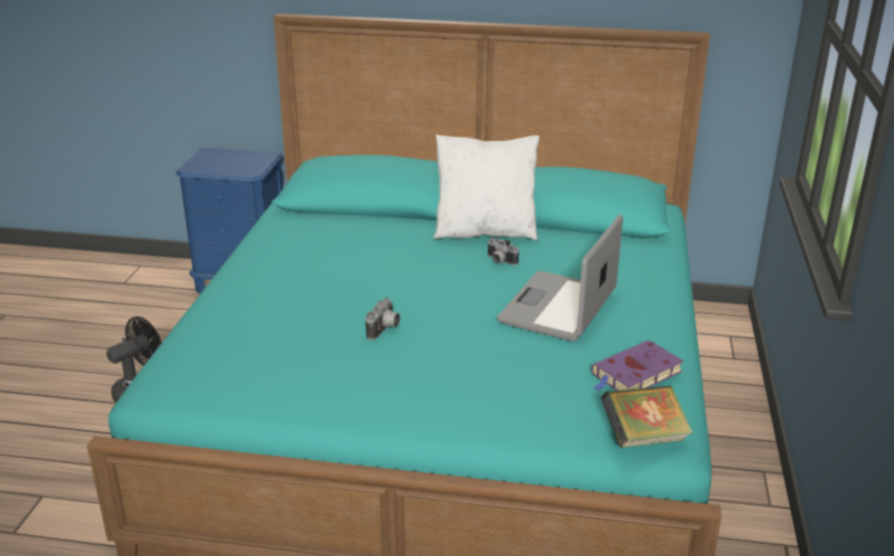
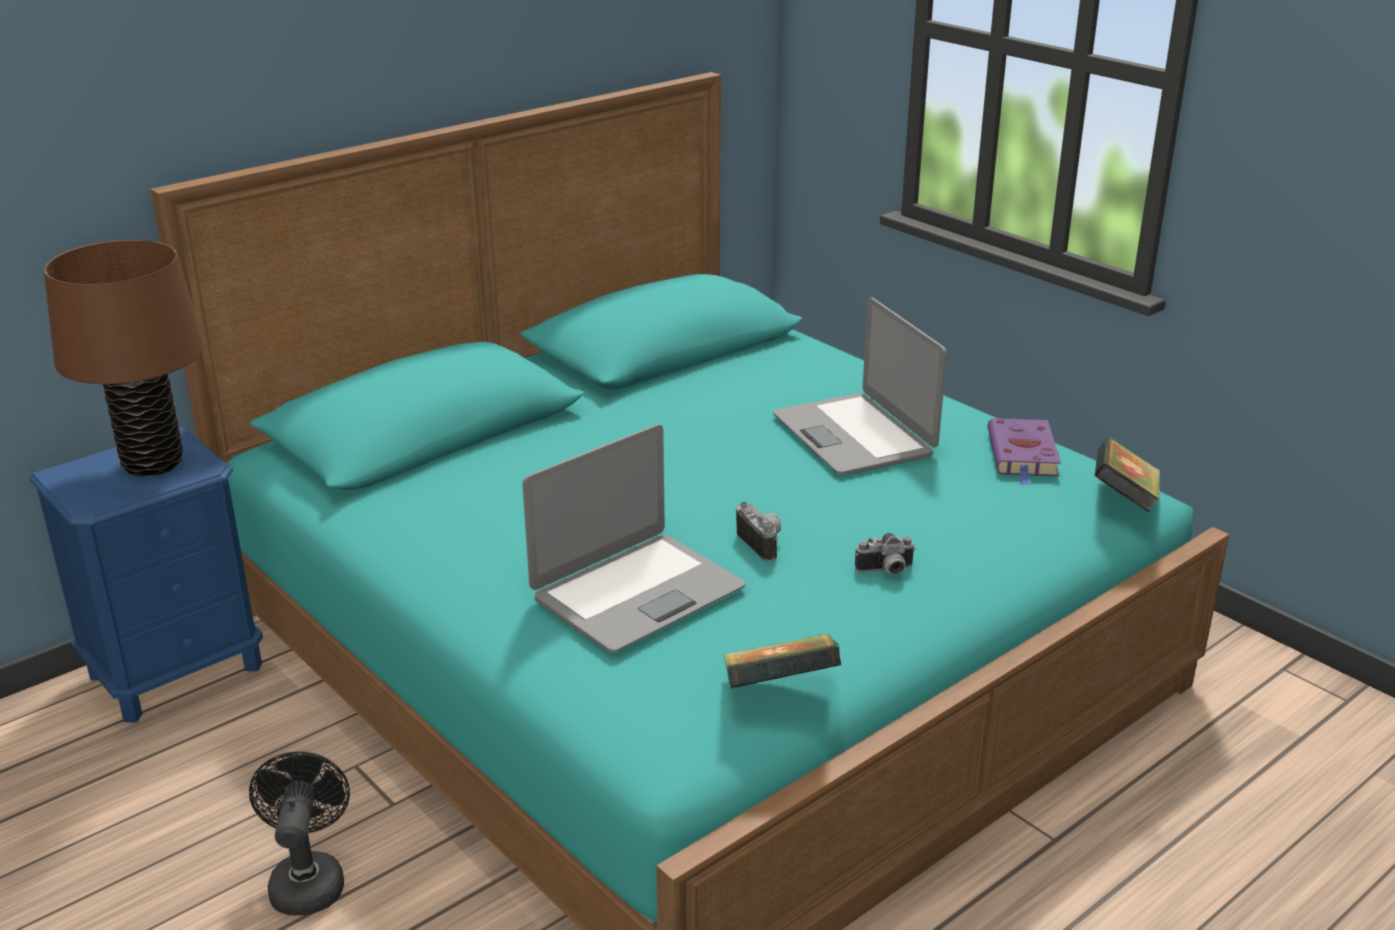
camera: 50 degrees left, 0 degrees up
white pillow [433,134,540,240] -> none
camera [488,238,519,265] -> camera moved to [855,533,916,575]
none -> brown table lamp [44,240,204,476]
none -> laptop [522,424,745,652]
none -> book [724,634,841,688]

